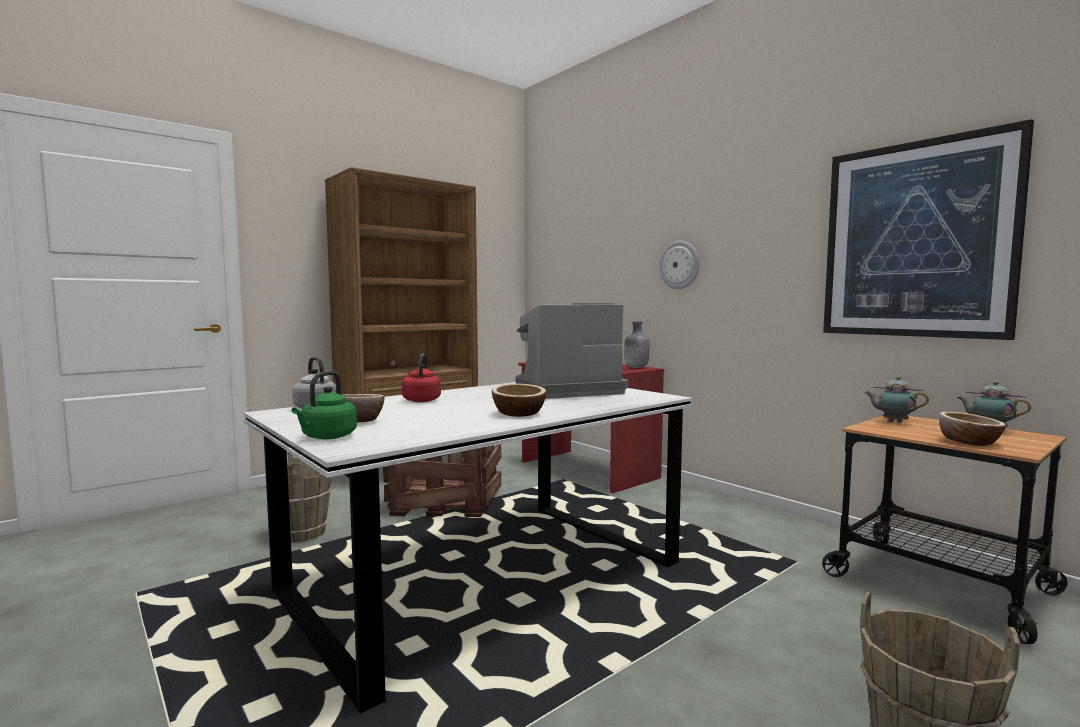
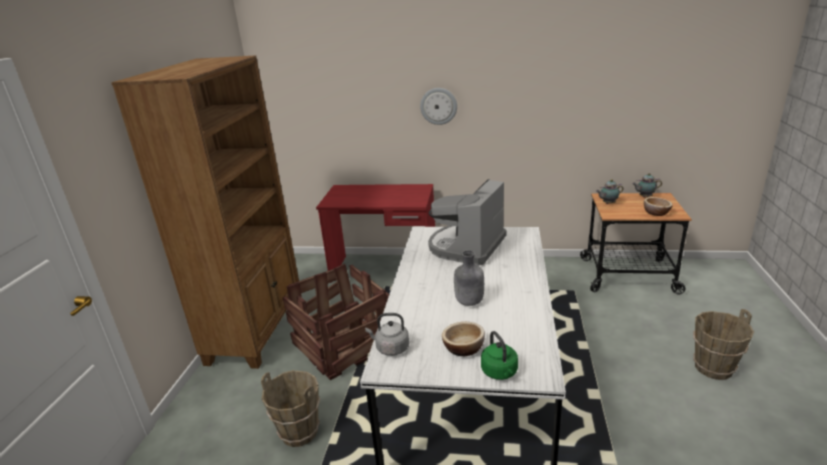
camera: 40 degrees left, 20 degrees up
red kettle [402,353,441,402] -> none
bowl [492,384,546,417] -> none
grey bottle [624,321,649,368] -> grey bottle moved to [454,250,484,306]
picture [823,119,1034,340] -> none

